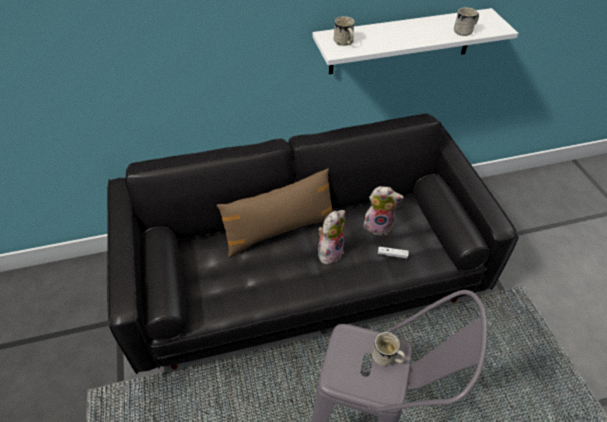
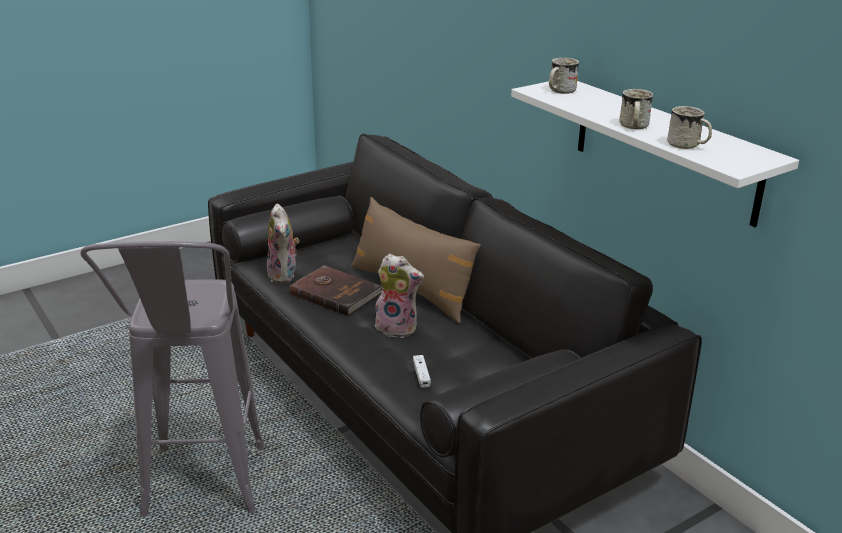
camera: 70 degrees right, 20 degrees down
plush toy [363,186,404,235] -> plush toy moved to [267,203,300,283]
white mug [372,332,406,366] -> white mug moved to [619,89,653,129]
none -> brown book [290,265,382,316]

